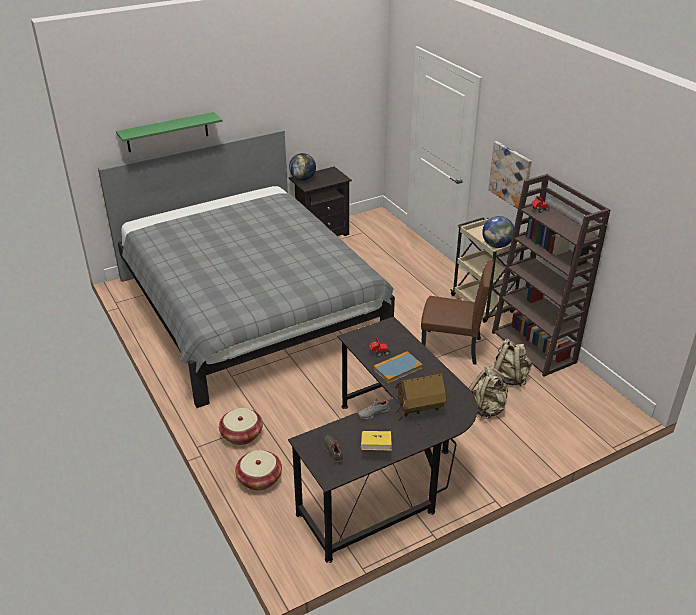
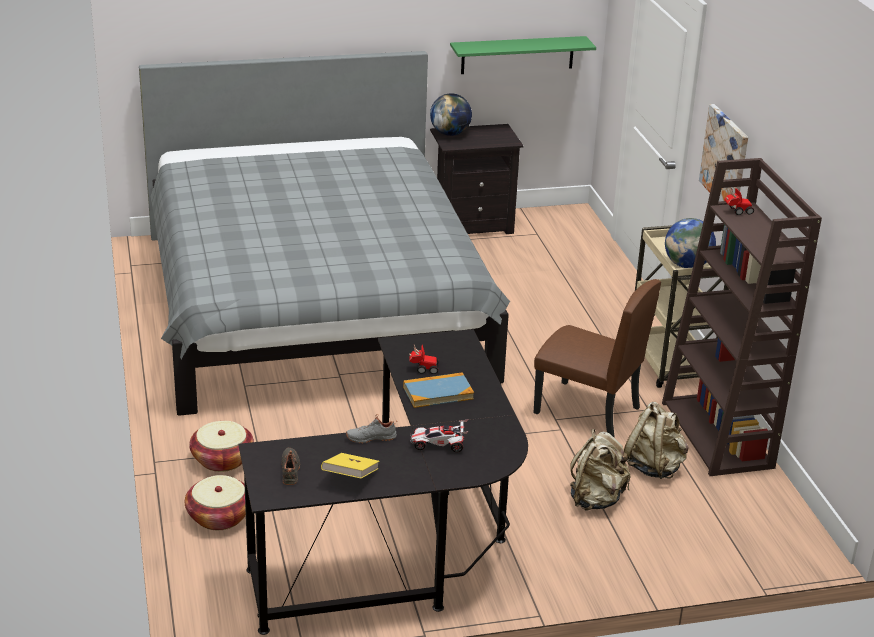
camera: 15 degrees right, 5 degrees down
green shelf [116,112,223,152] -> green shelf moved to [450,36,596,74]
toy house [395,373,447,421] -> toy car [410,420,469,452]

